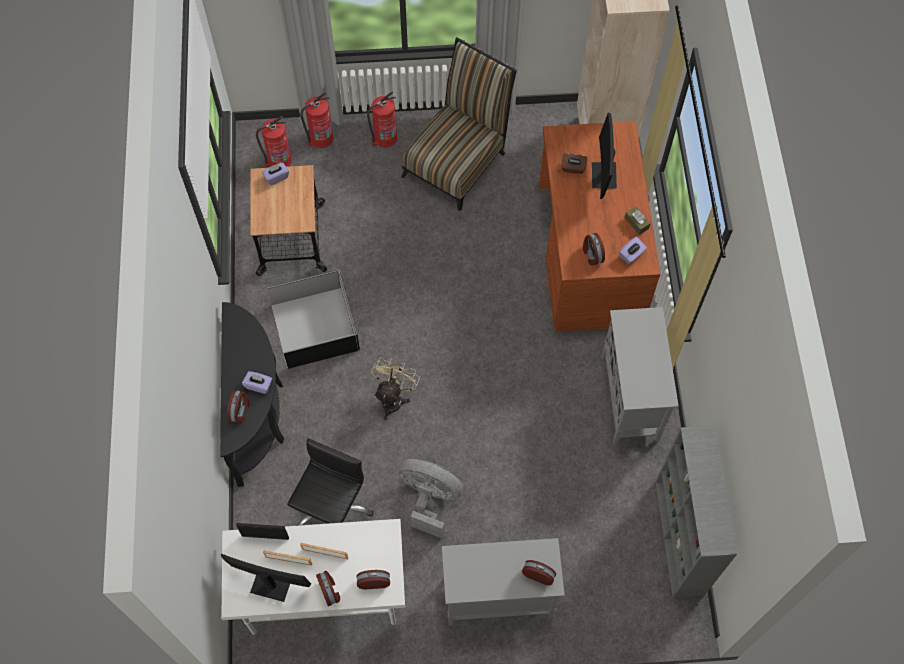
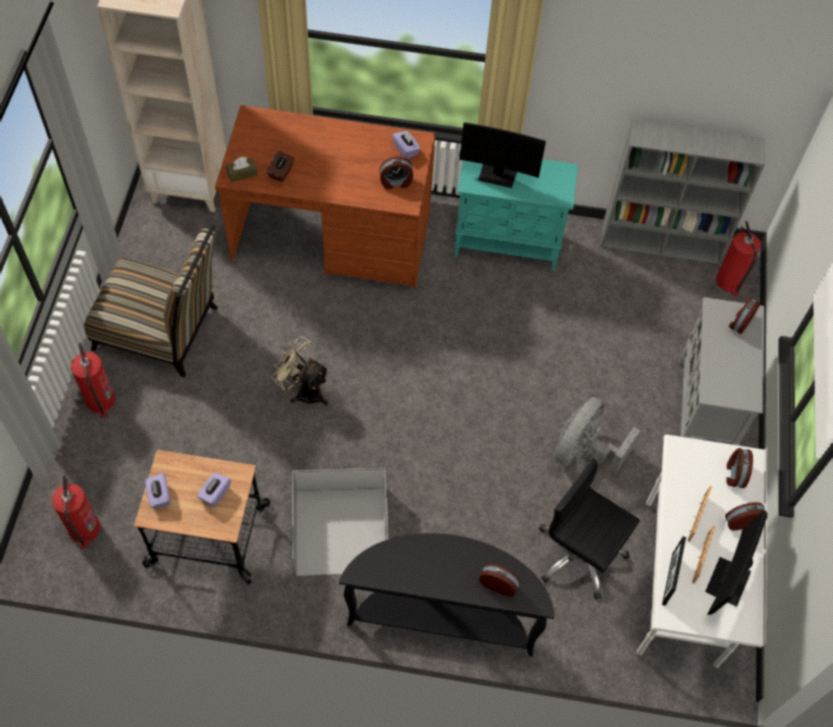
camera: 80 degrees left, 5 degrees down
purple tissue box [242,371,272,394] -> purple tissue box moved to [197,472,231,507]
fire extinguisher [300,92,333,148] -> fire extinguisher moved to [716,221,761,296]
beige fan [372,357,420,420] -> beige fan moved to [271,336,329,406]
chair [401,37,517,211] -> chair turned 150 degrees clockwise [84,225,218,377]
monitor [592,113,617,199] -> monitor moved to [459,122,546,188]
grey cabinet [601,307,679,444] -> turquoise cabinet [454,159,578,271]
brown tissue box [625,207,651,235] -> brown tissue box moved to [226,157,257,182]

